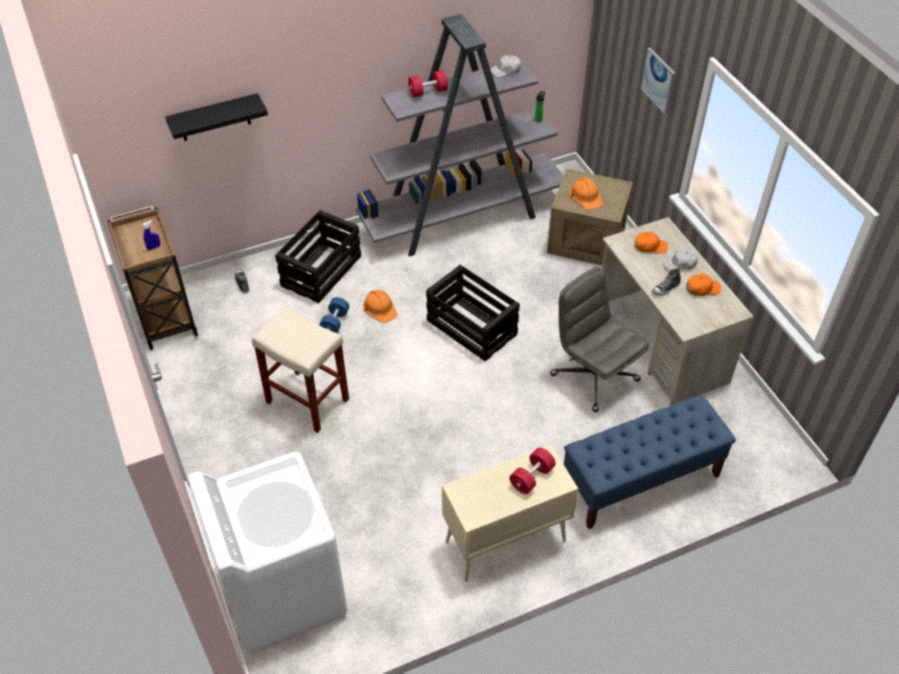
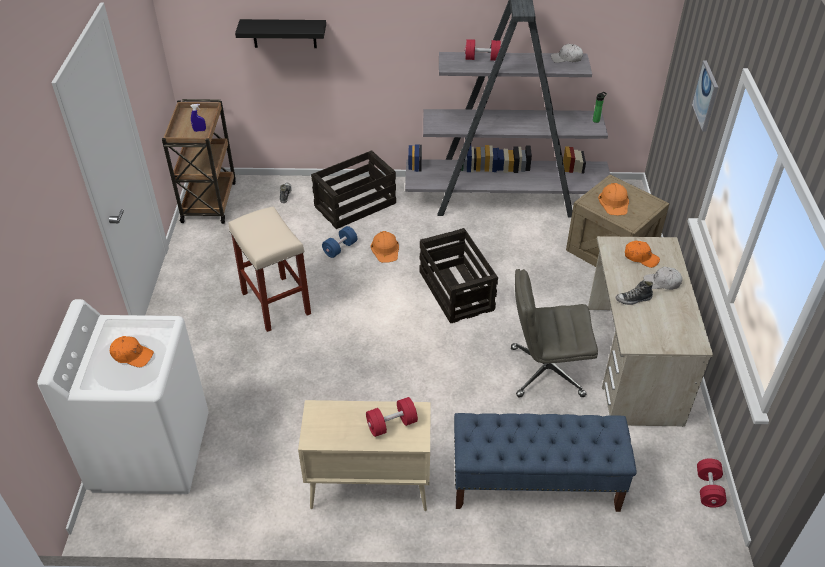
camera: 25 degrees right, 5 degrees down
grey office chair [550,267,649,412] -> grey office chair turned 75 degrees counterclockwise [511,269,598,398]
orange cap [687,273,721,296] -> orange cap moved to [110,336,154,367]
none -> red dumbbell [697,459,727,508]

